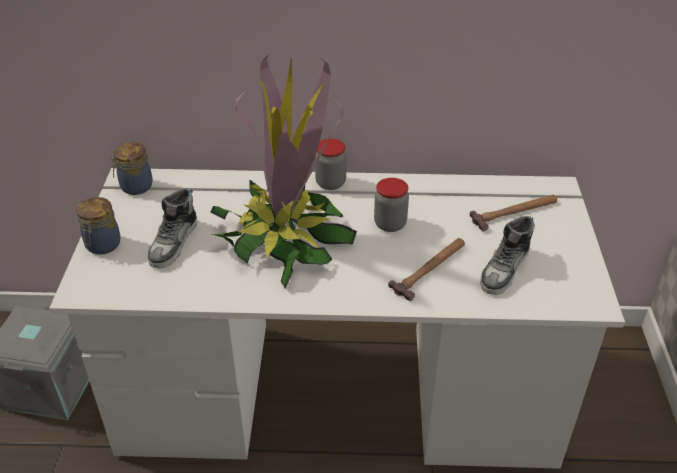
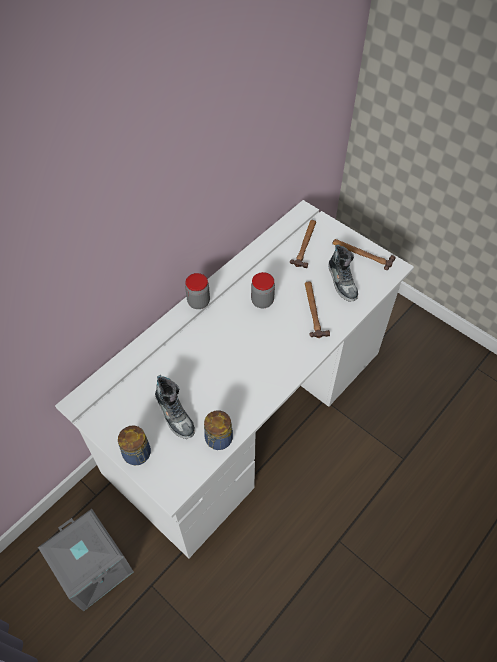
camera: 50 degrees left, 15 degrees up
jar [110,142,153,195] -> jar moved to [204,410,233,450]
potted plant [210,55,357,289] -> none
none -> hammer [332,239,396,270]

